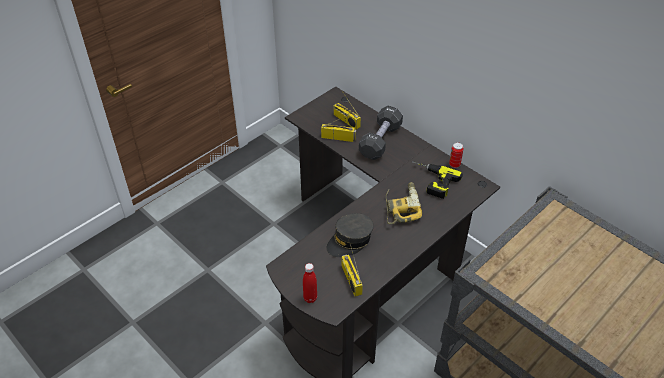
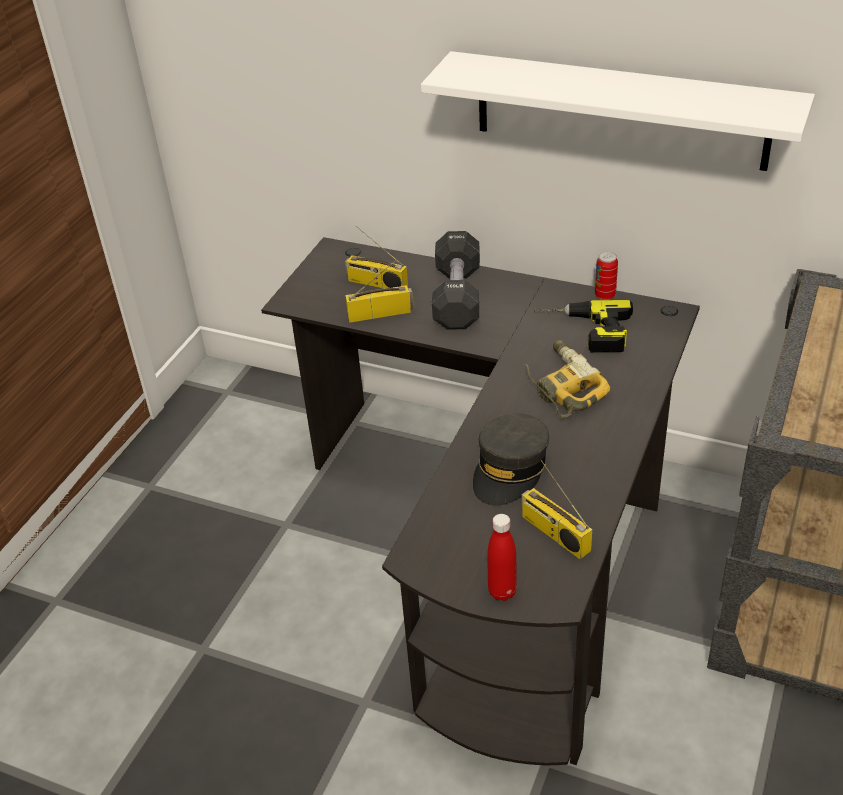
camera: 20 degrees left, 5 degrees down
none -> white shelf [421,51,815,171]

